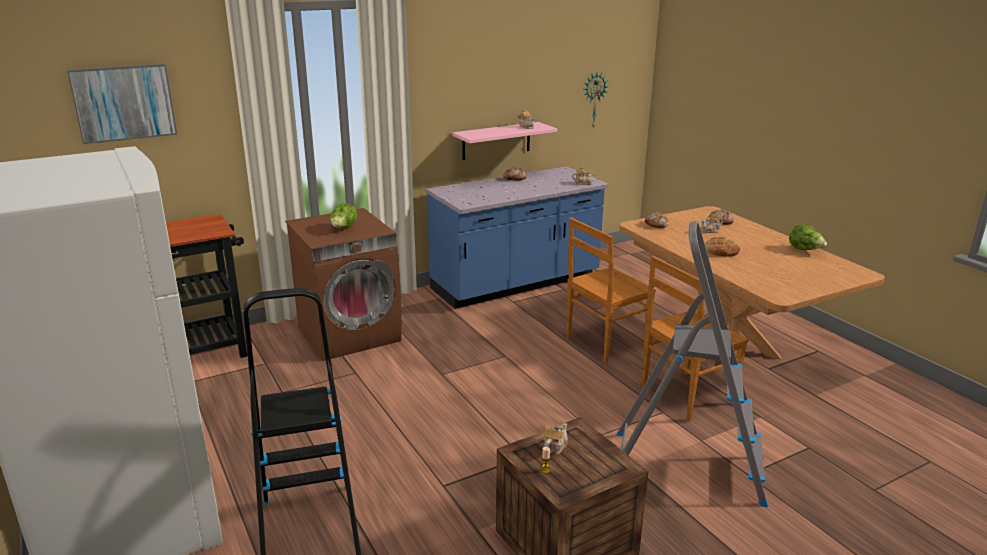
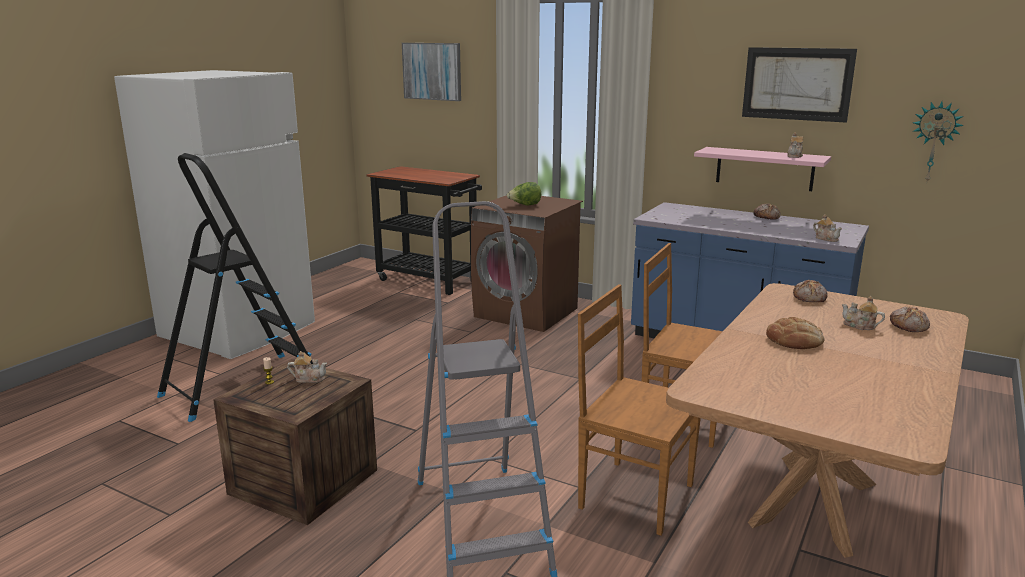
camera: 60 degrees right, 5 degrees down
lettuce [789,224,827,250] -> none
none -> picture [742,47,857,123]

